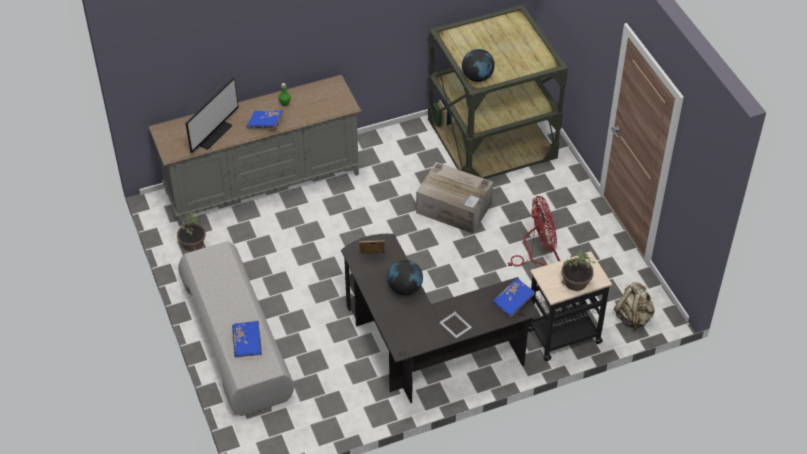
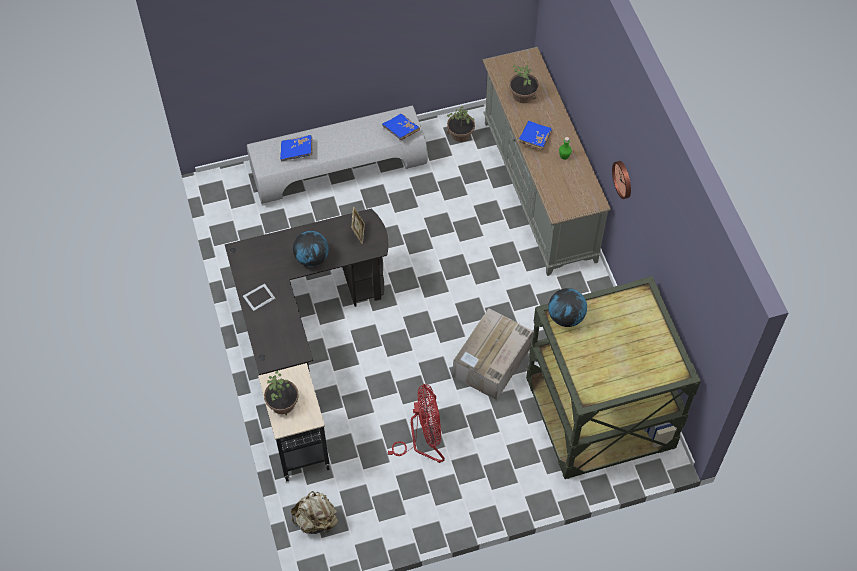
camera: 95 degrees right, 10 degrees up
monitor [186,78,239,153] -> potted plant [509,65,539,103]
blue book [493,279,536,318] -> blue book moved to [382,114,420,141]
red fan [507,196,560,267] -> red fan turned 90 degrees counterclockwise [388,384,445,463]
none -> wall clock [612,161,631,199]

